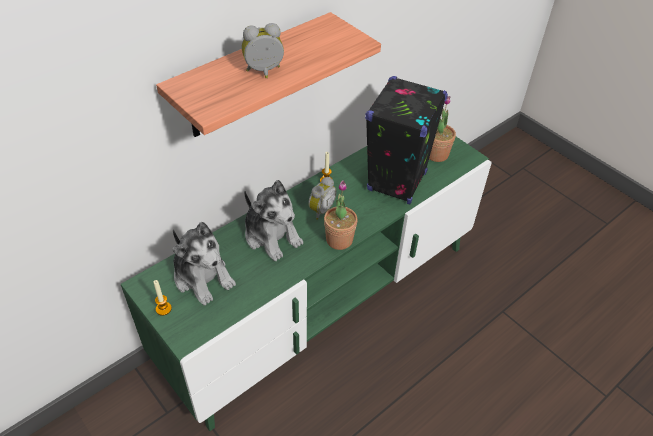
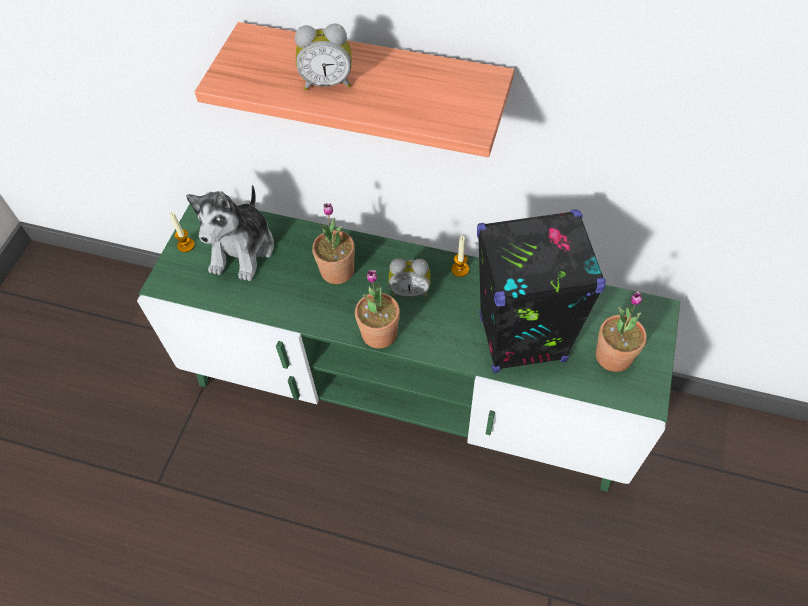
camera: 60 degrees right, 10 degrees up
alarm clock [242,23,284,78] -> alarm clock turned 135 degrees clockwise [295,23,352,90]
plush toy [244,180,303,261] -> potted plant [312,203,355,284]

